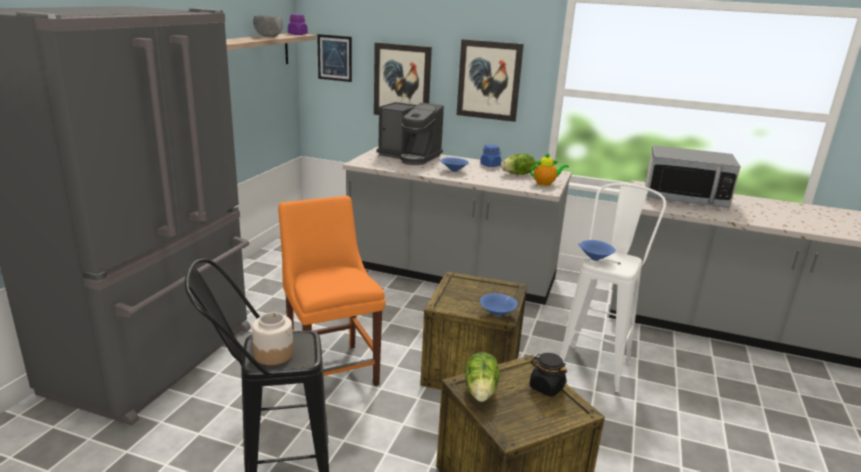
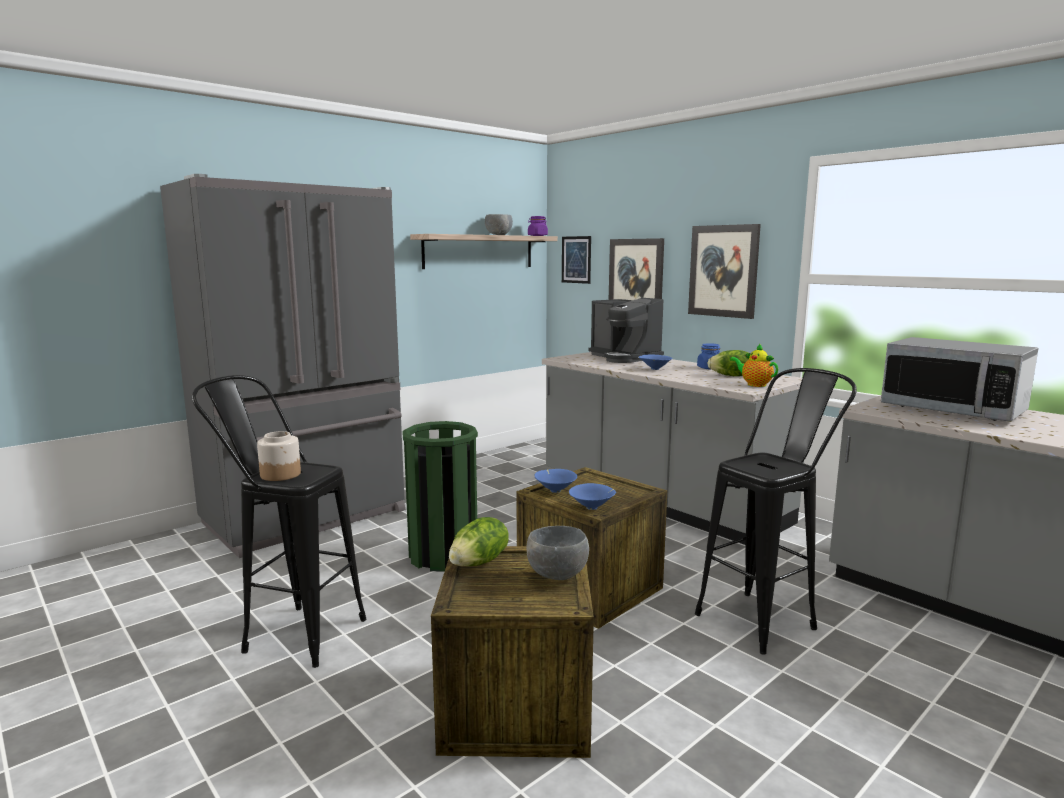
camera: 30 degrees right, 10 degrees down
orange chair [278,196,386,386] -> green trash can [402,421,478,572]
teapot [530,152,569,186] -> teapot turned 150 degrees counterclockwise [730,344,778,387]
black jar [530,353,567,396] -> grey bowl [527,526,589,580]
white stool [560,183,666,392] -> black stool [695,368,857,655]
blue bowl [578,240,615,261] -> blue bowl moved to [534,469,577,493]

